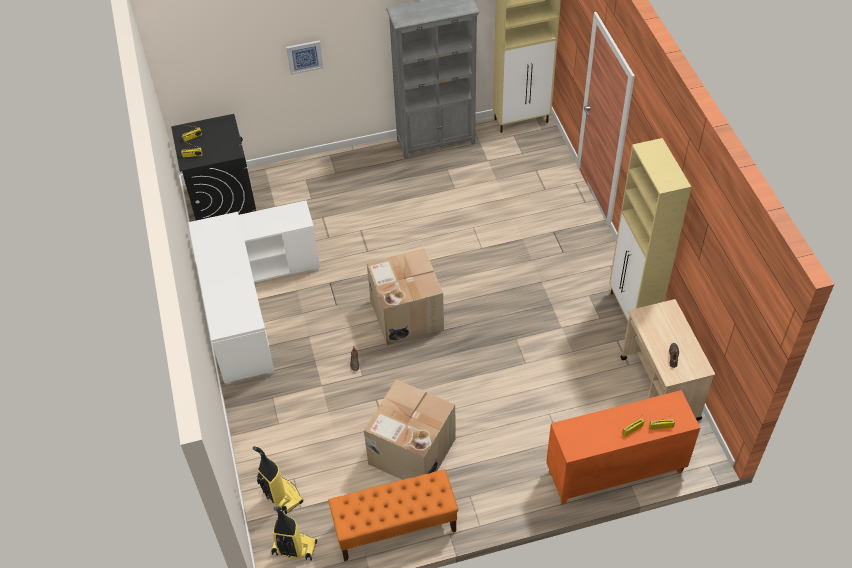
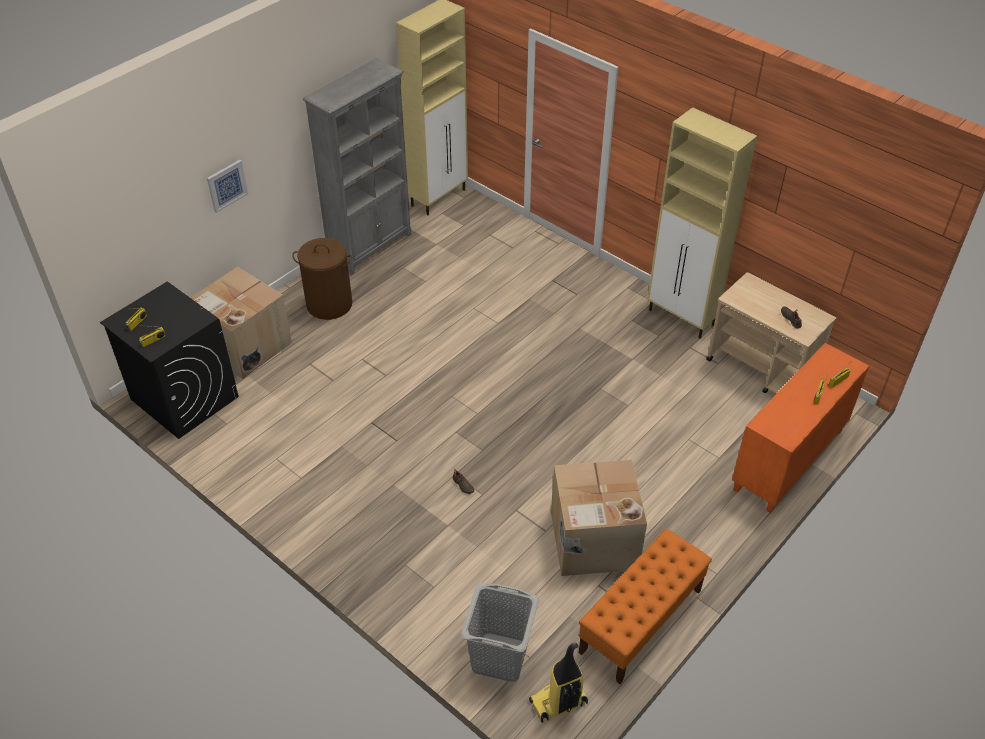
camera: 35 degrees left, 5 degrees down
white desk [189,200,320,385] -> none
vacuum cleaner [253,446,303,514] -> grey laundry basket [461,583,539,682]
cardboard box [367,248,444,345] -> cardboard box moved to [191,267,292,379]
none -> brown laundry basket [292,238,352,320]

